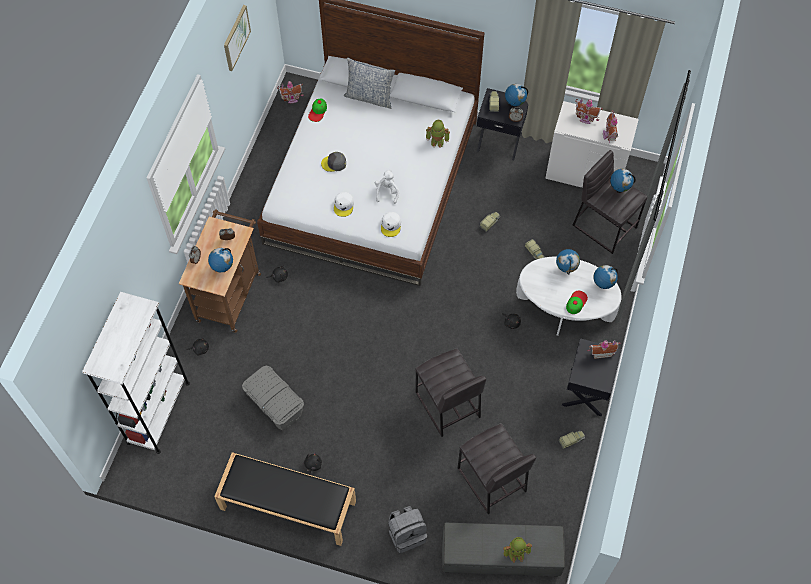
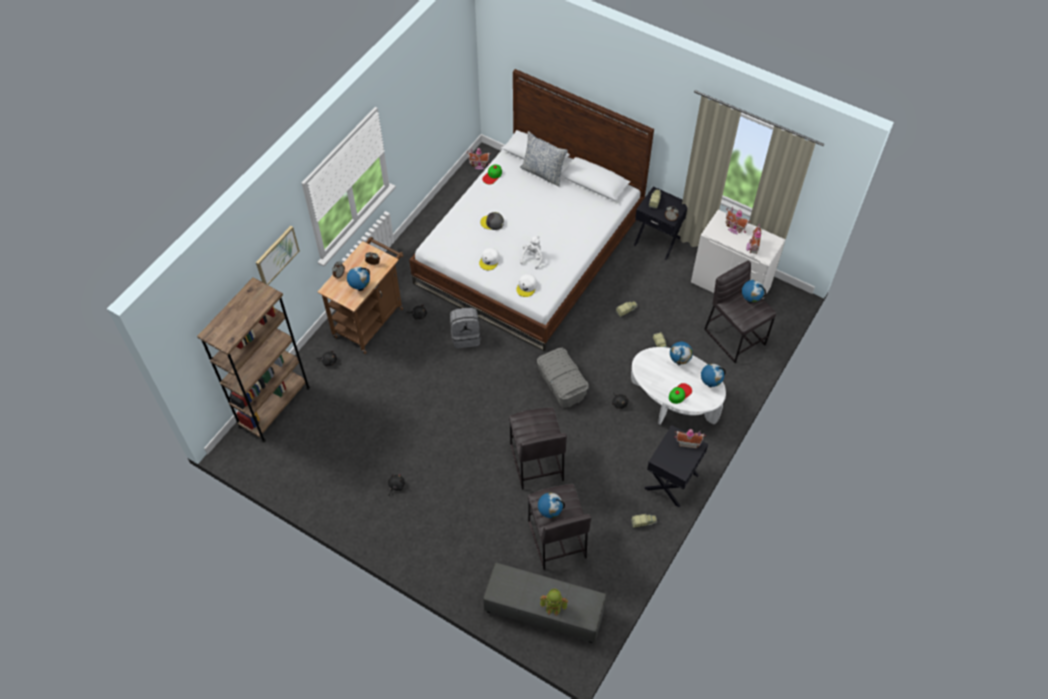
camera: 15 degrees right, 5 degrees down
white bookcase [82,292,190,454] -> brown bookcase [197,277,310,442]
black bench [214,452,356,546] -> none
picture [224,5,251,71] -> picture moved to [256,226,300,285]
grey storage box [242,365,304,430] -> grey storage box moved to [537,348,589,408]
grey backpack [388,506,427,553] -> grey backpack moved to [450,308,481,348]
toy robot [426,120,450,148] -> none
globe [505,84,528,108] -> globe moved to [538,492,565,518]

